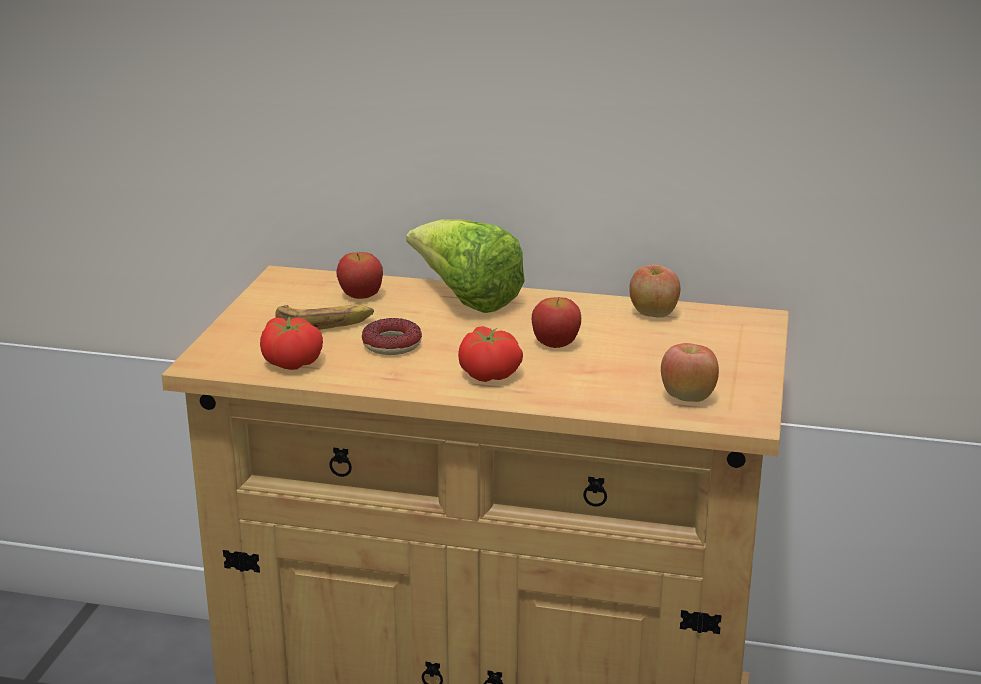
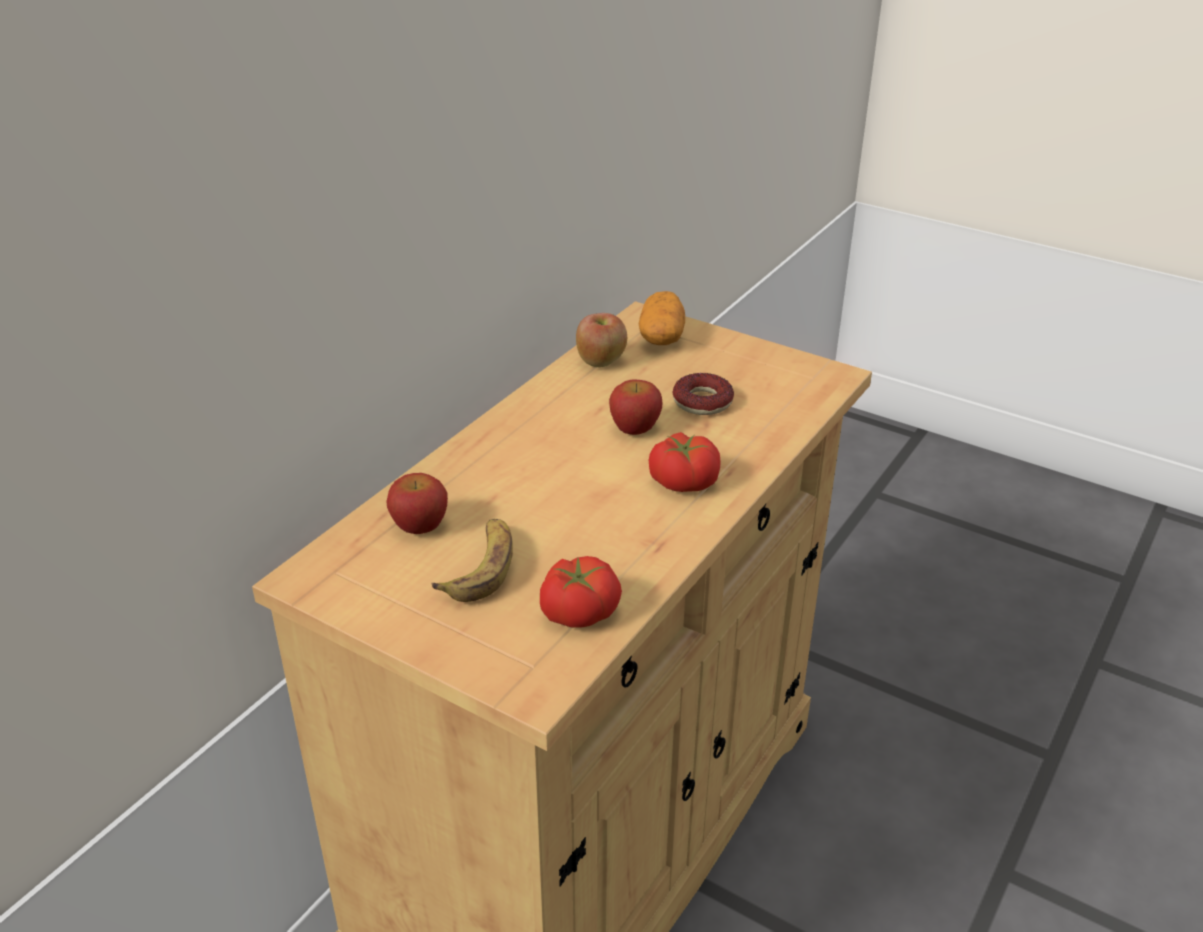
camera: 70 degrees left, 10 degrees up
donut [362,318,422,355] -> donut moved to [673,373,734,415]
lettuce [406,219,525,313] -> none
apple [661,343,719,402] -> none
none -> potato [639,291,685,345]

